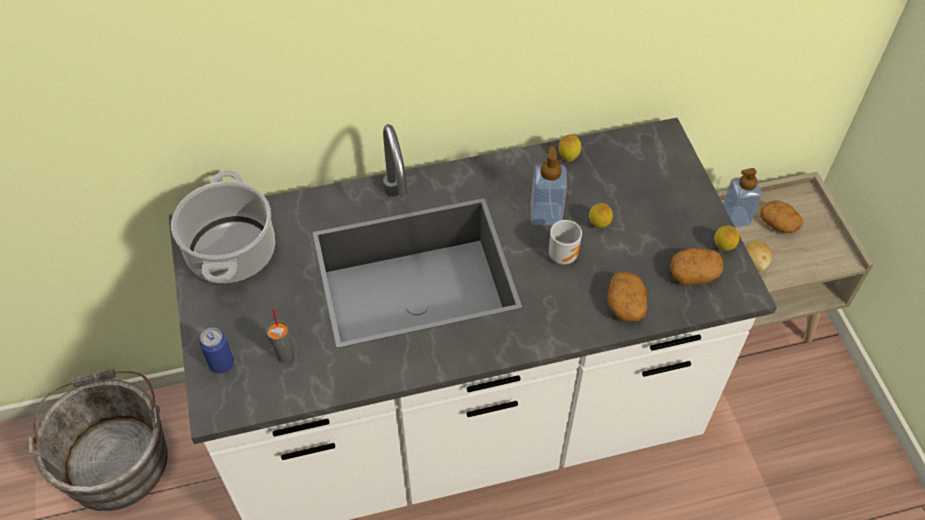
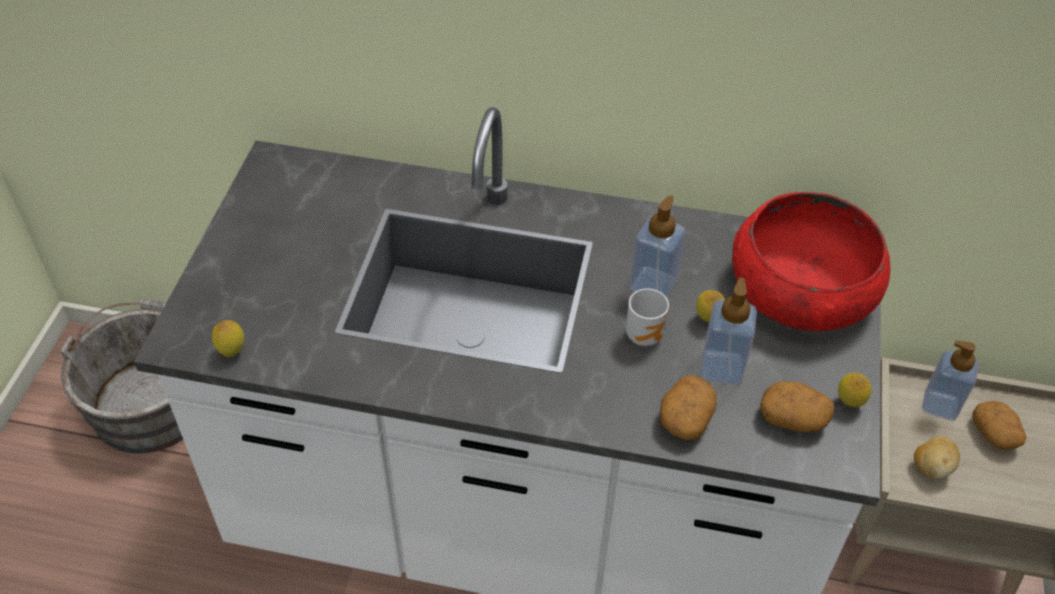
camera: 25 degrees right, 5 degrees down
cooking pot [171,171,275,284] -> none
can [199,328,234,373] -> none
grey cup [266,309,293,363] -> none
lemon [559,135,581,162] -> lemon moved to [212,320,244,357]
none -> soap dispenser [700,277,757,385]
none -> red bowl [732,192,891,331]

